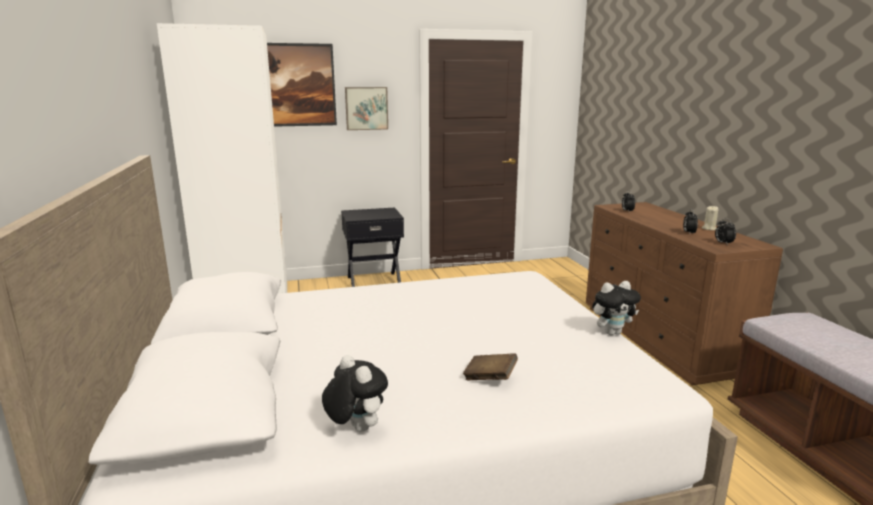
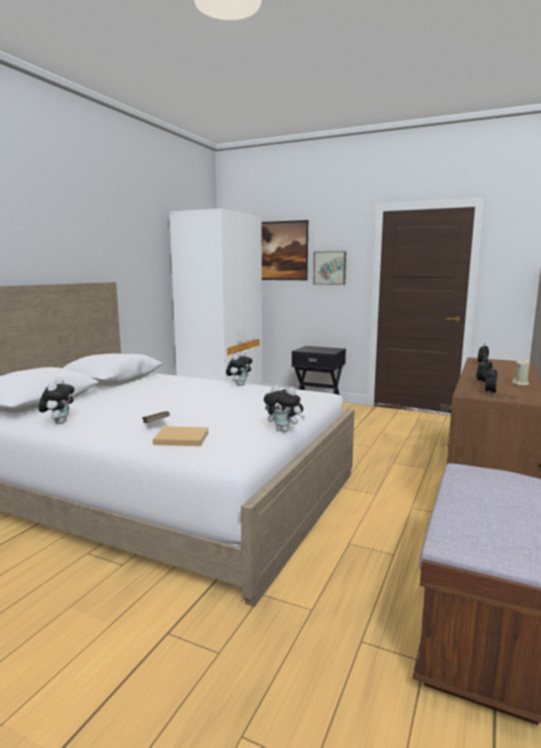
camera: 40 degrees right, 5 degrees down
none -> beige book [153,426,209,446]
none -> plush toy [226,352,253,386]

